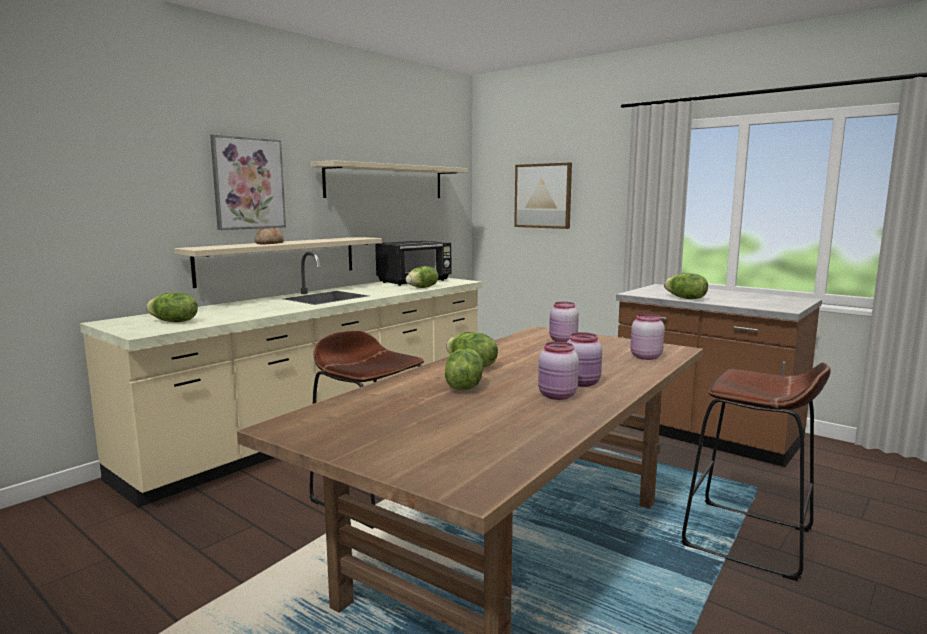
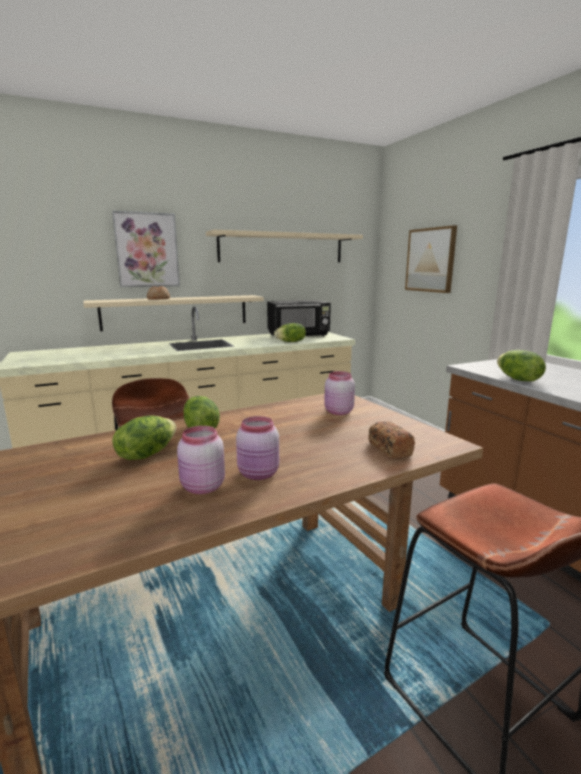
camera: 25 degrees right, 5 degrees up
lettuce [146,292,198,322] -> none
pink jar [630,314,665,360] -> bread [369,421,415,459]

